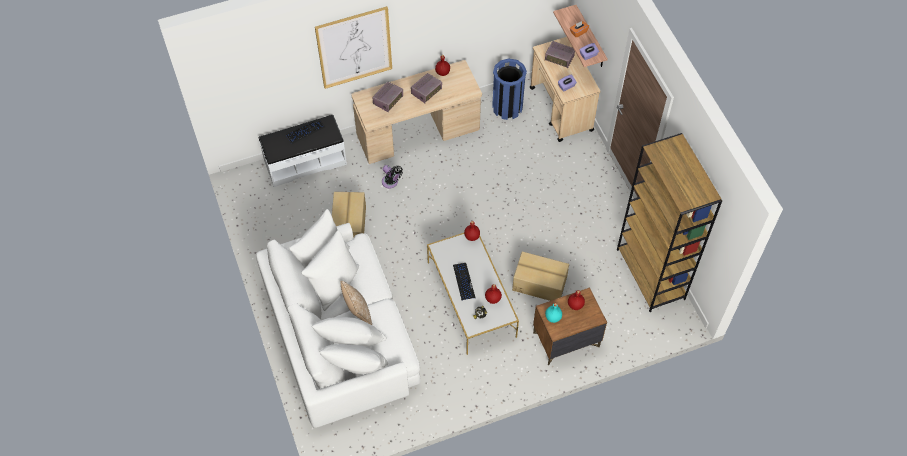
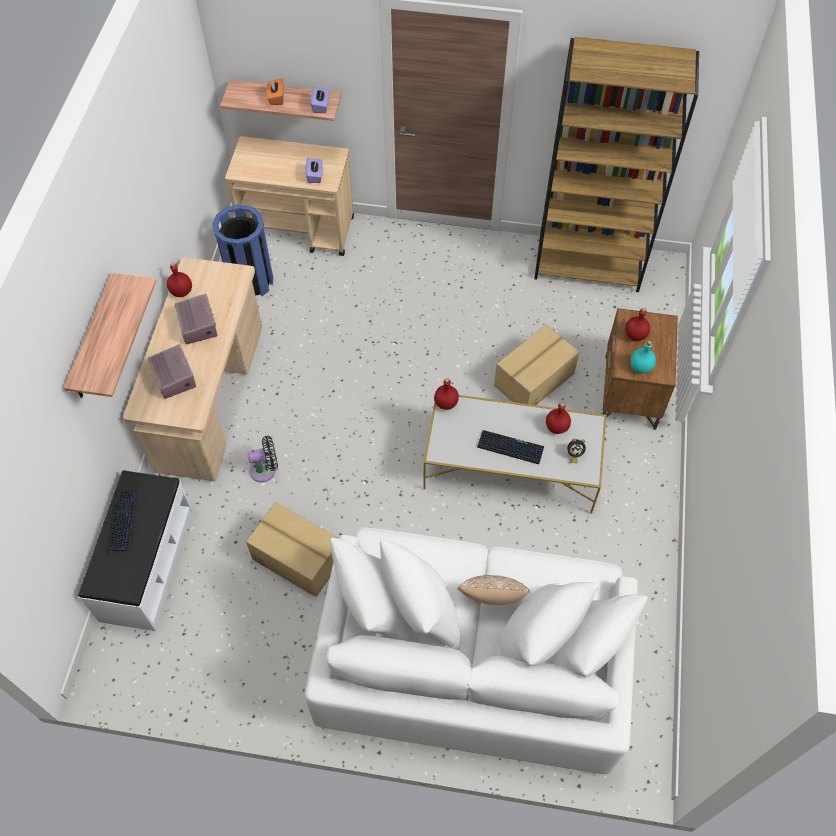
camera: 60 degrees left, 0 degrees up
picture [315,6,392,89] -> shelf [64,273,157,398]
radio [545,41,575,68] -> none

